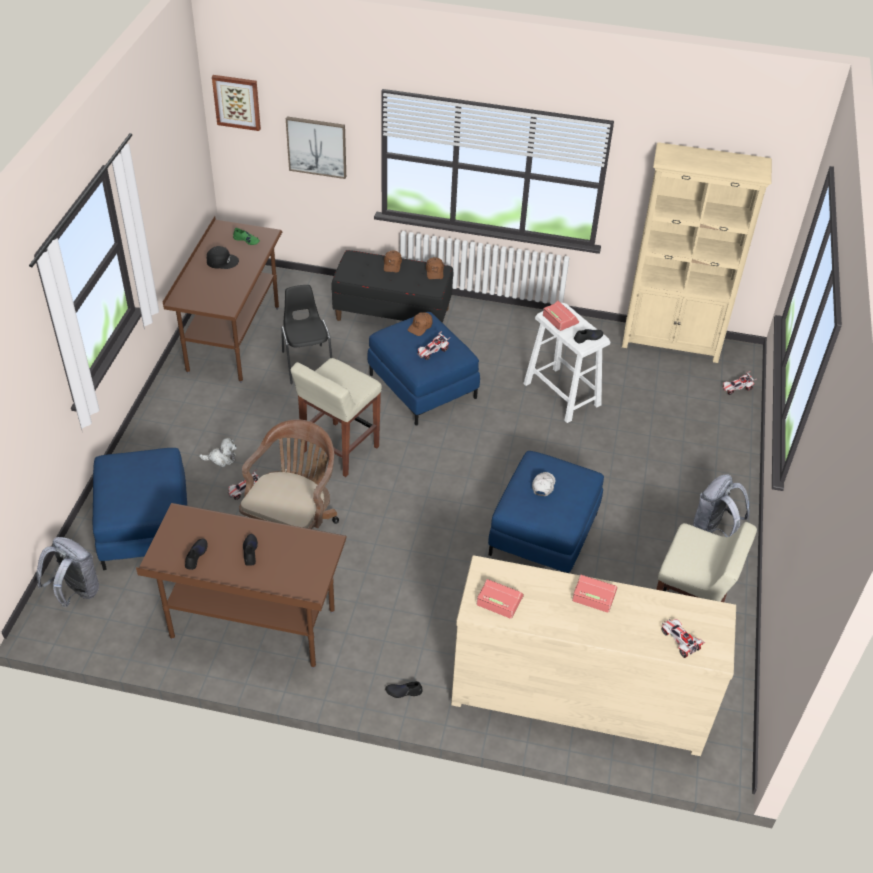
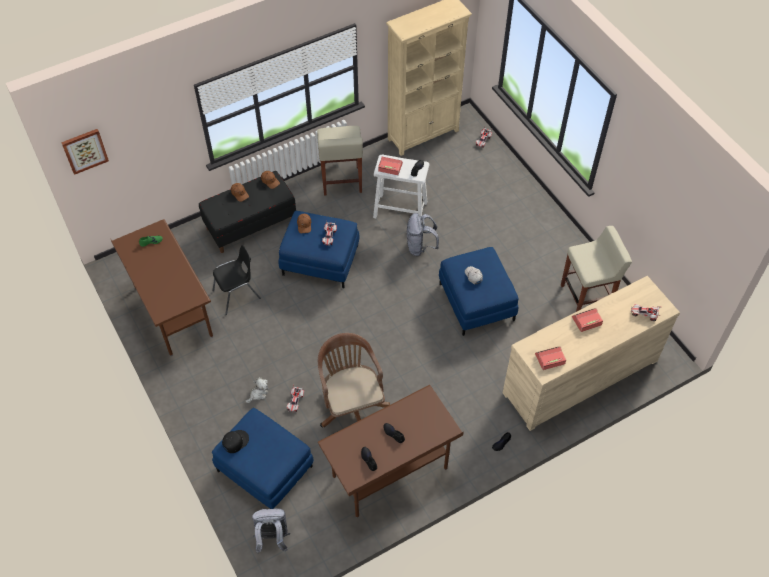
camera: 40 degrees left, 10 degrees up
black cap [207,246,239,269] -> black cap moved to [222,430,249,453]
black chair [281,285,332,384] -> black chair turned 120 degrees clockwise [213,245,261,315]
picture [286,117,346,179] -> none
beige stool [291,358,382,477] -> beige stool moved to [317,126,363,196]
grey backpack [693,474,750,537] -> grey backpack moved to [407,213,439,256]

